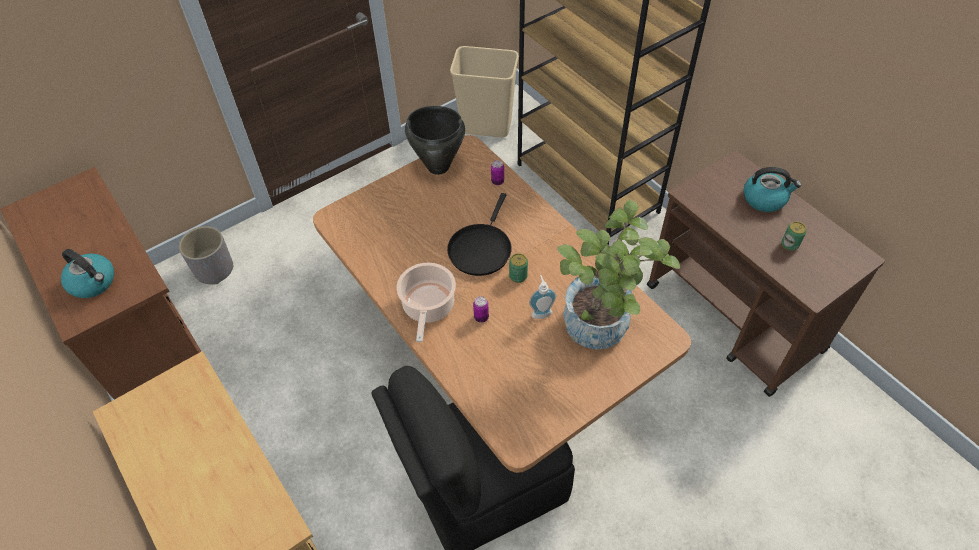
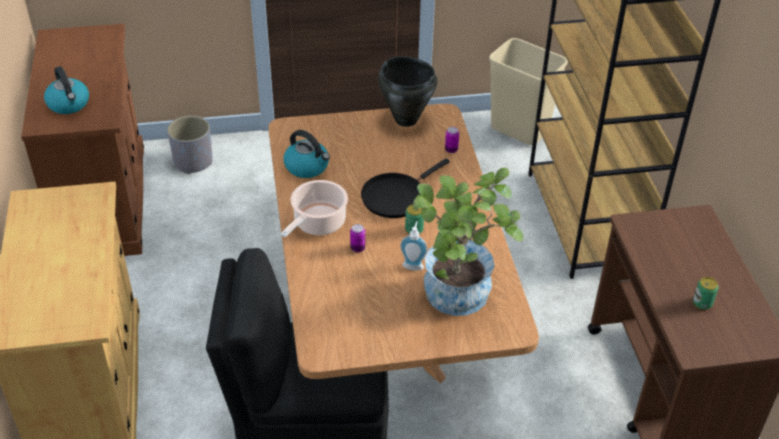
camera: 25 degrees right, 10 degrees down
kettle [744,167,801,212] -> kettle moved to [283,130,330,178]

